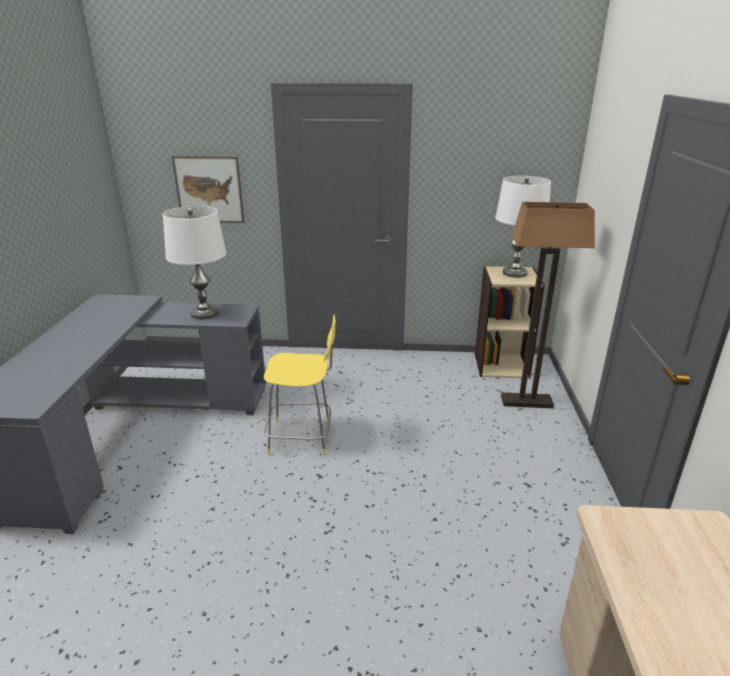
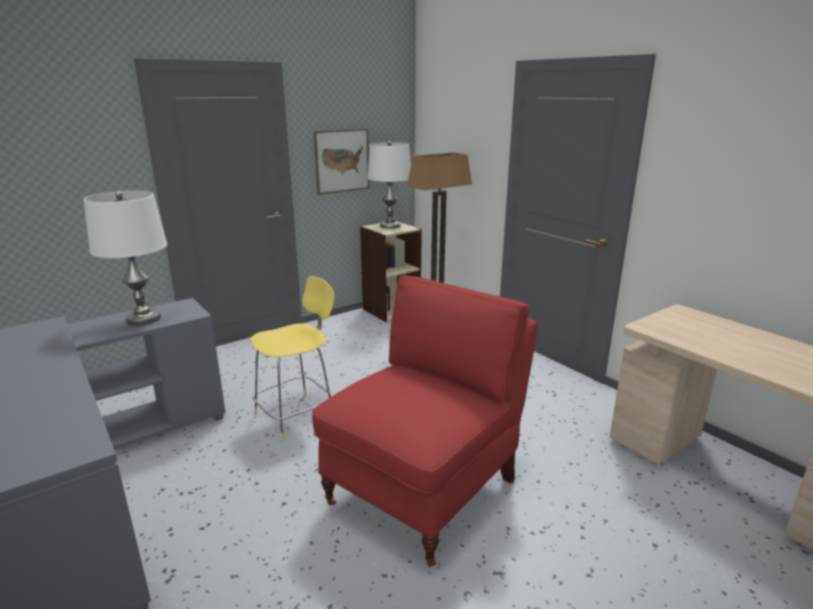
camera: 40 degrees left, 5 degrees down
picture [172,156,244,223] -> picture moved to [314,129,370,195]
none -> red chair [312,275,537,567]

